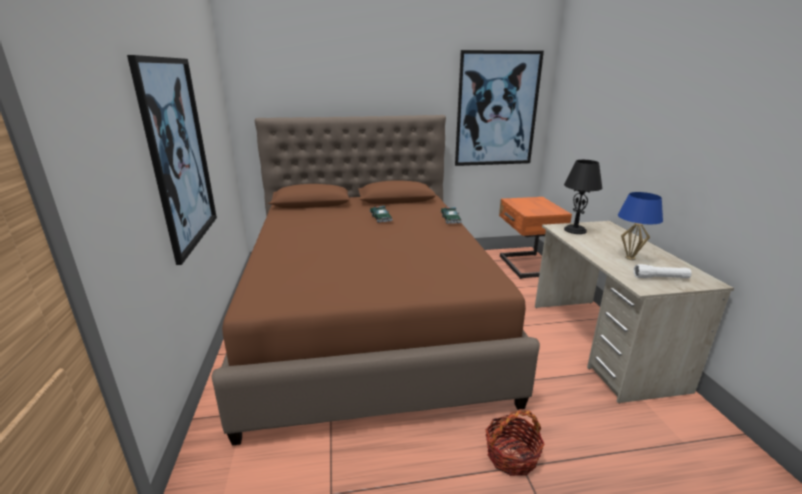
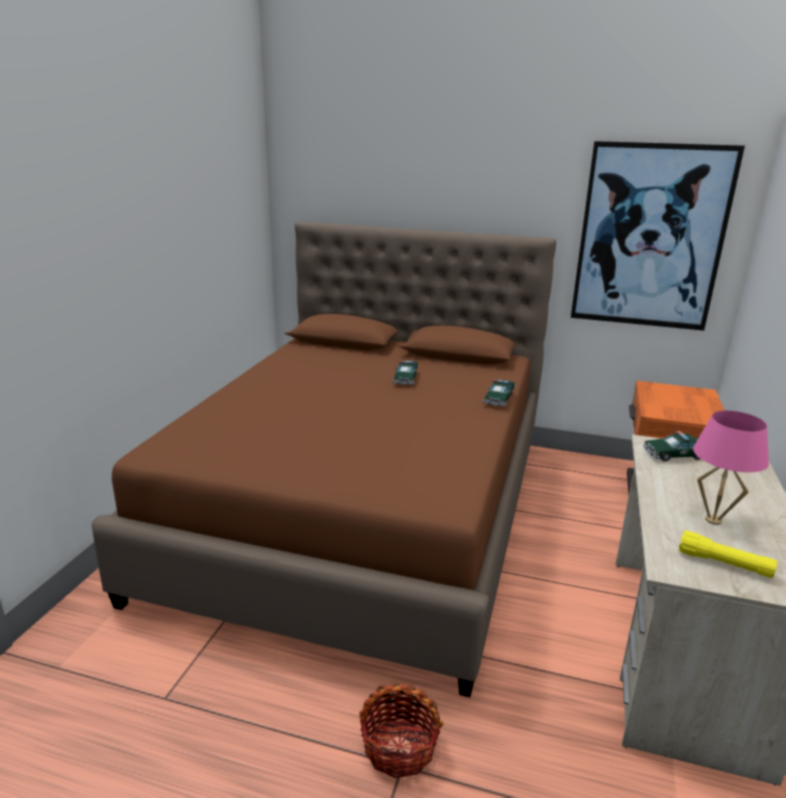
camera: 25 degrees right, 0 degrees up
picture [127,55,217,265] -> none
black table lamp [564,160,602,234] -> toy car [643,431,700,462]
blue table lamp [618,192,663,260] -> pink table lamp [693,411,769,525]
white flashlight [633,264,692,278] -> yellow flashlight [678,531,777,578]

